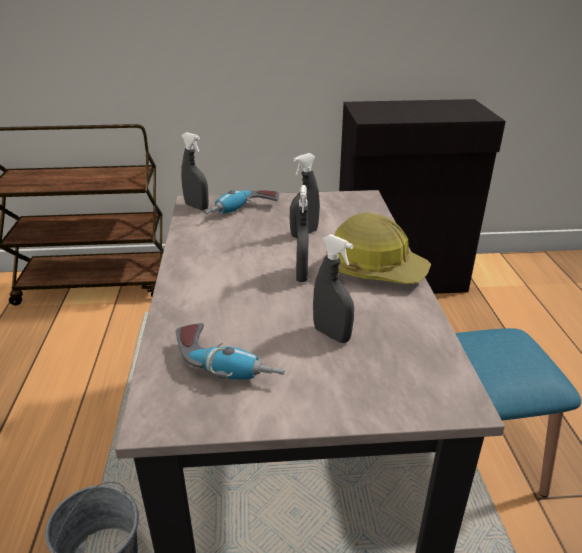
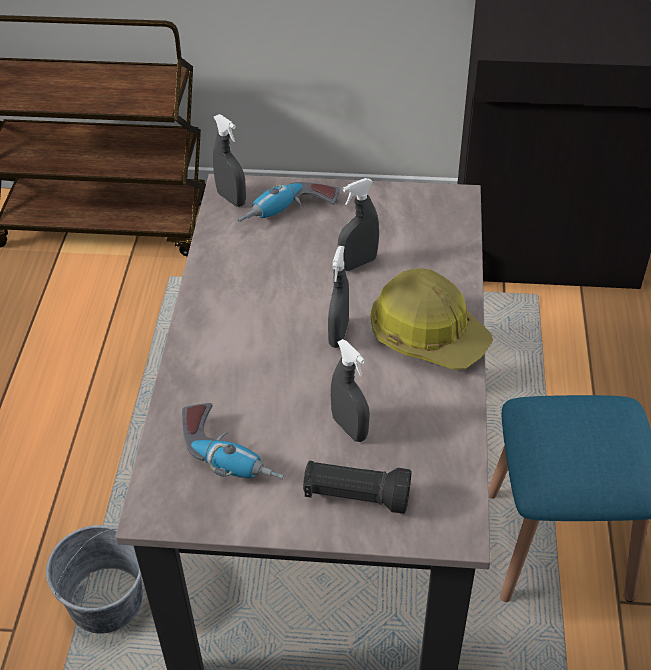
camera: 10 degrees right, 15 degrees up
none -> black flashlight [303,461,411,514]

